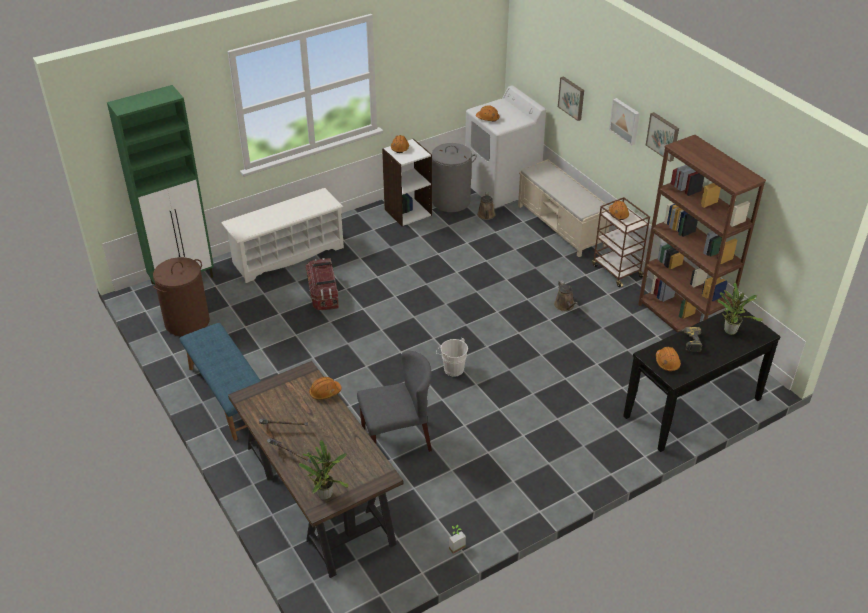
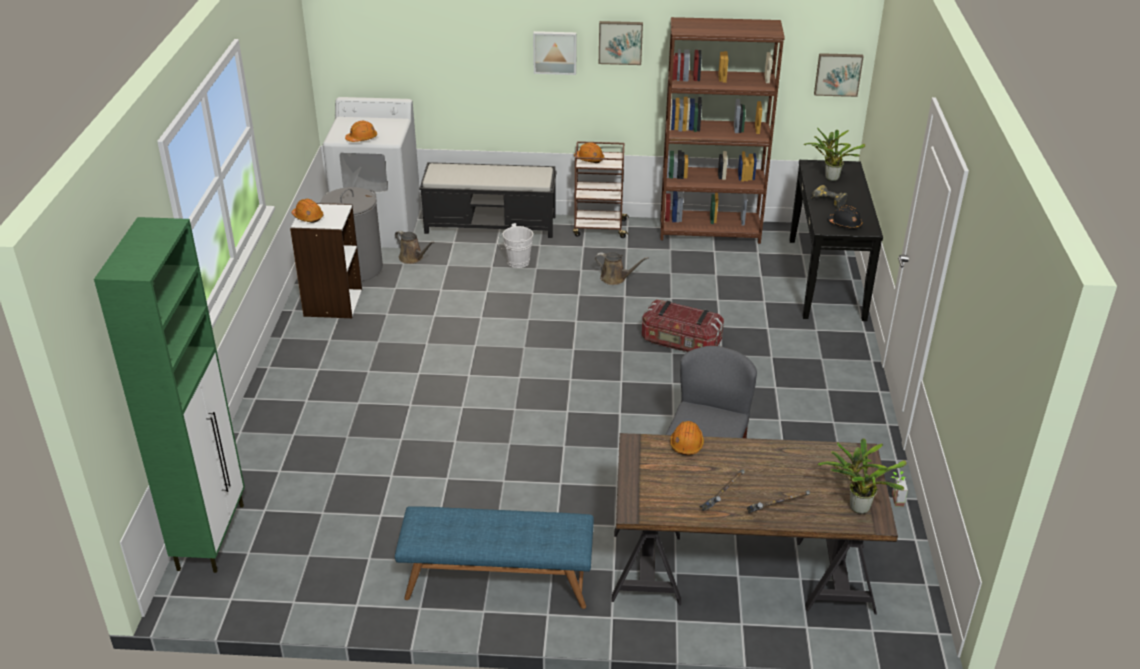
camera: 55 degrees left, 5 degrees down
brown laundry basket [153,257,210,336] -> none
white shoe rack [222,188,344,283] -> none
storage box [306,258,339,311] -> storage box moved to [642,299,724,352]
white bucket [437,338,468,377] -> white bucket moved to [498,223,533,268]
beige bench [518,159,610,257] -> black bench [419,162,557,238]
picture [558,76,584,121] -> picture moved to [814,53,864,97]
orange hard hat [656,347,681,371] -> black hard hat [827,205,862,229]

